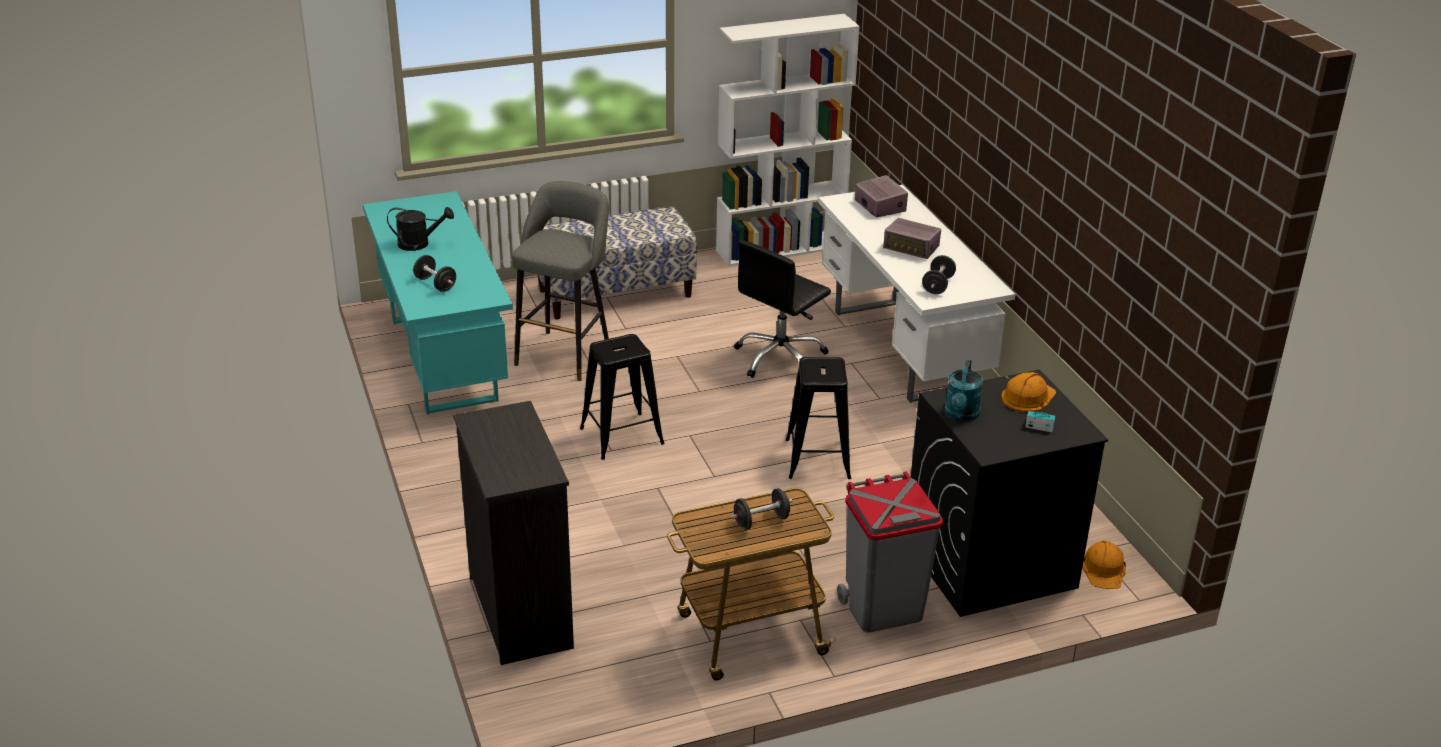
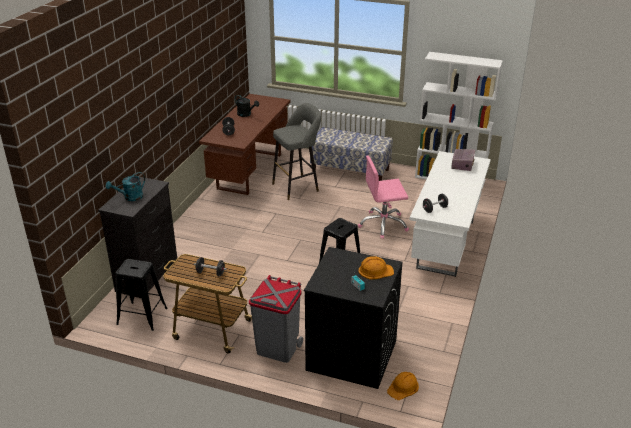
camera: 40 degrees right, 0 degrees up
turquoise desk [363,191,513,414] -> brown desk [199,94,291,195]
black stool [580,334,664,460] -> black stool moved to [116,259,168,331]
black office chair [734,240,831,378] -> pink office chair [358,155,409,239]
radio [883,218,941,259] -> none
turquoise watering can [944,360,983,422] -> turquoise watering can moved to [106,172,145,201]

